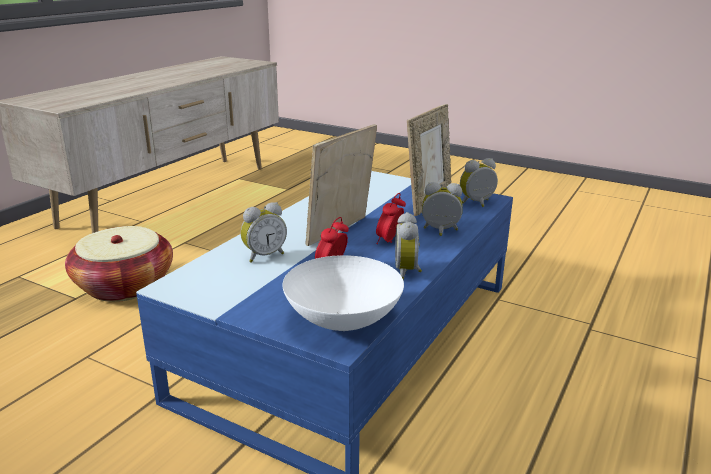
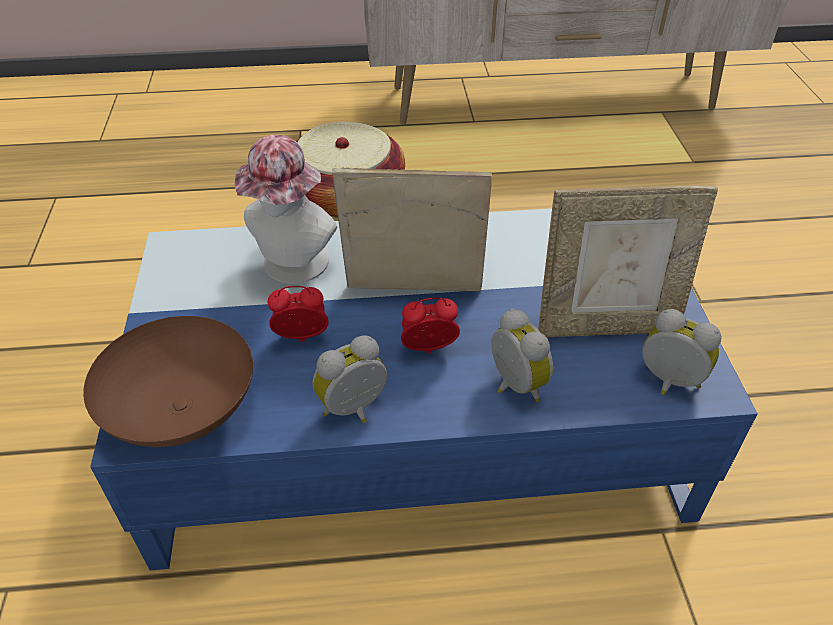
camera: 55 degrees right, 20 degrees up
alarm clock [241,202,287,263] -> hat [235,135,337,284]
white bowl [282,255,404,331] -> brown bowl [83,316,253,447]

